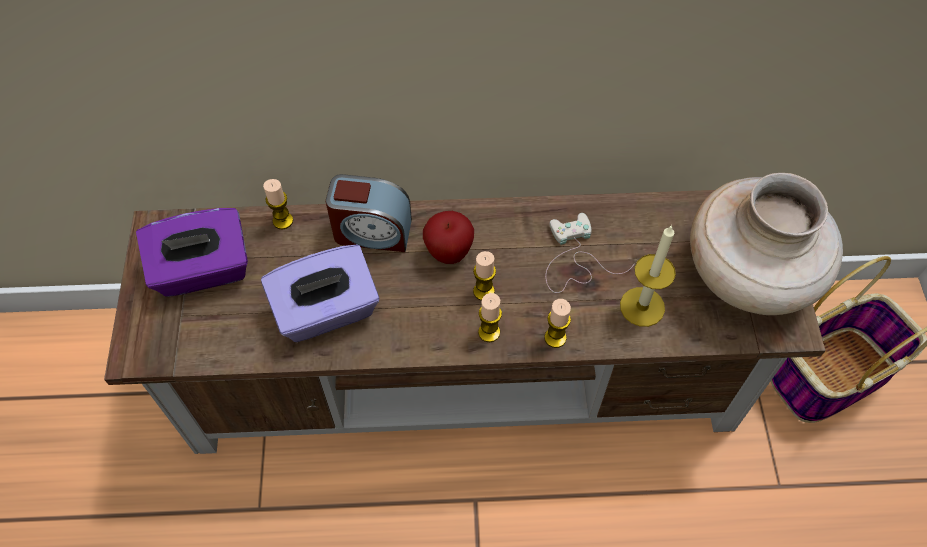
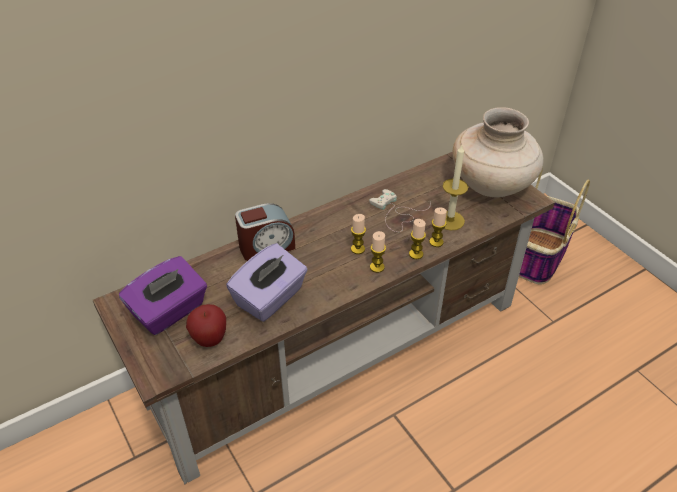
camera: 30 degrees left, 15 degrees down
candle [263,179,293,229] -> candle moved to [429,207,447,247]
apple [423,211,474,264] -> apple moved to [186,304,226,347]

